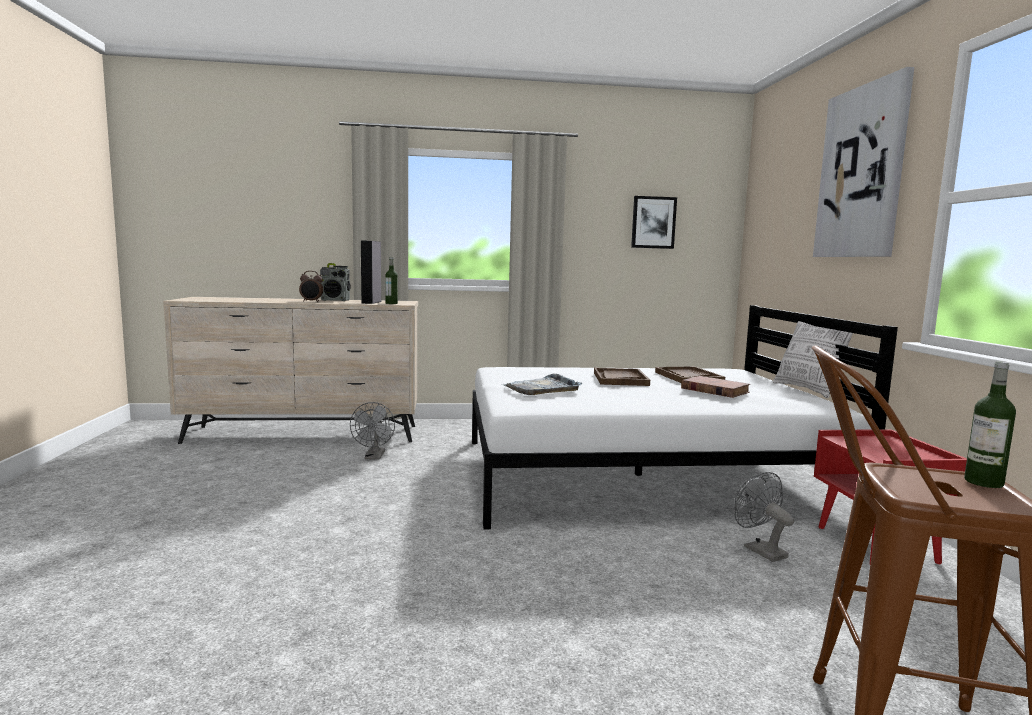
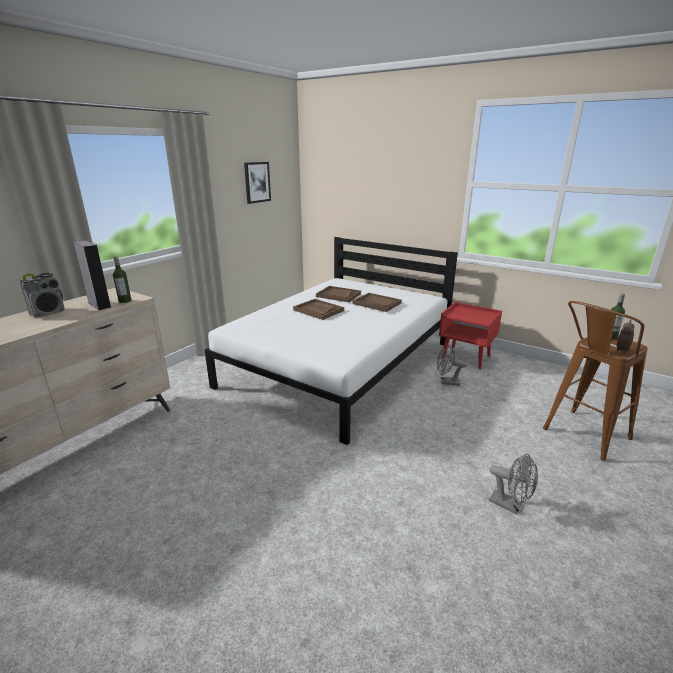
camera: 50 degrees left, 15 degrees up
alarm clock [299,271,323,302] -> alarm clock moved to [617,320,634,354]
grey fan [350,402,395,460] -> grey fan moved to [489,454,538,514]
grey tray [502,374,583,395] -> none
brown book [681,376,750,398] -> brown tray [353,293,402,312]
pillow [773,321,853,398] -> none
picture [813,67,914,257] -> none

